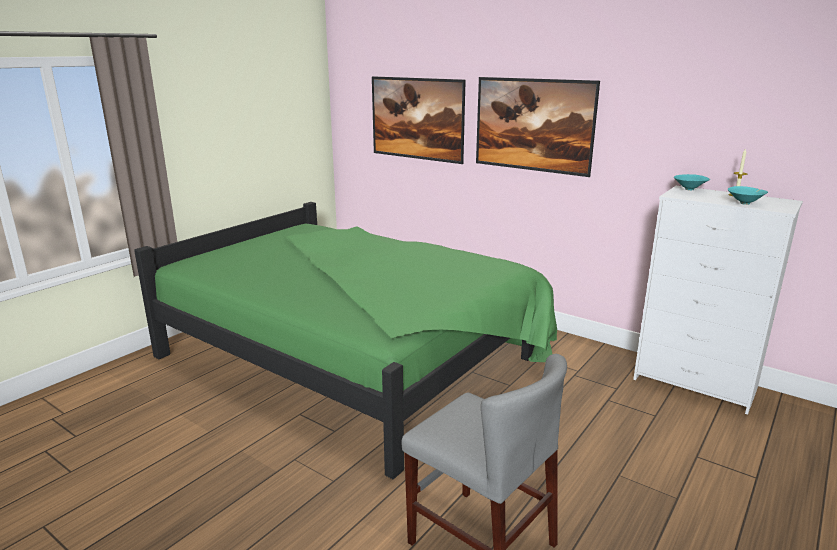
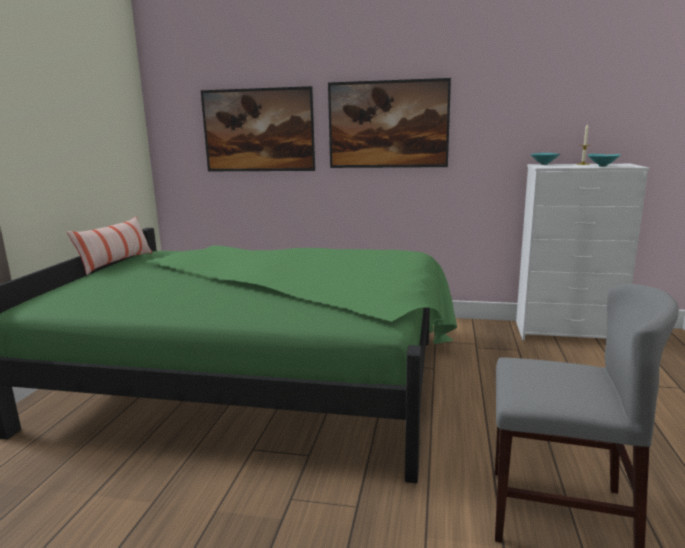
camera: 25 degrees left, 5 degrees down
none -> pillow [67,216,152,275]

